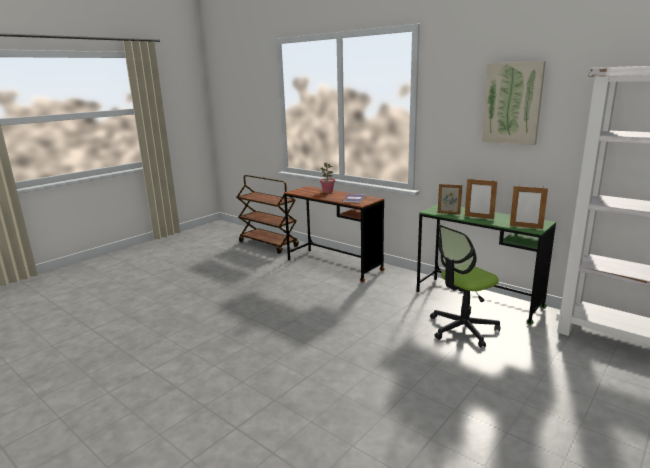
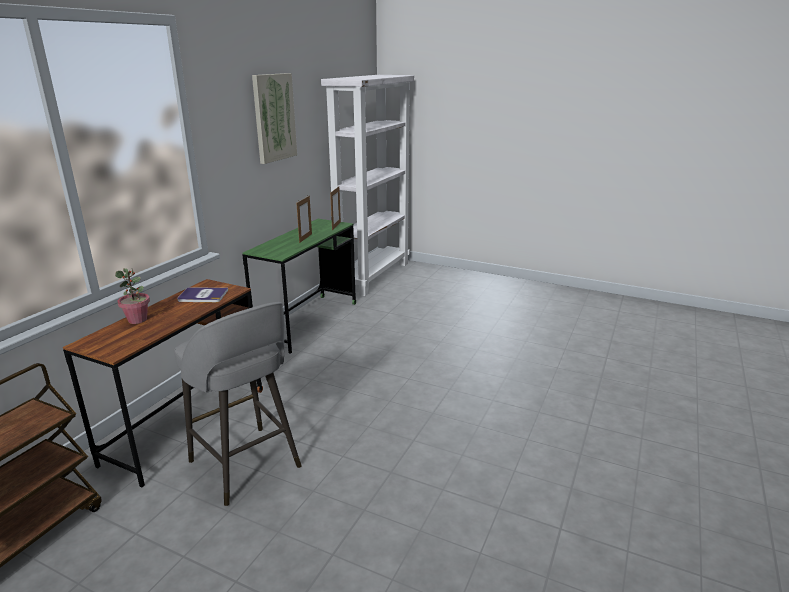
camera: 105 degrees left, 5 degrees up
office chair [430,225,501,348] -> none
picture frame [438,184,462,214] -> none
none -> grey stool [174,302,302,506]

